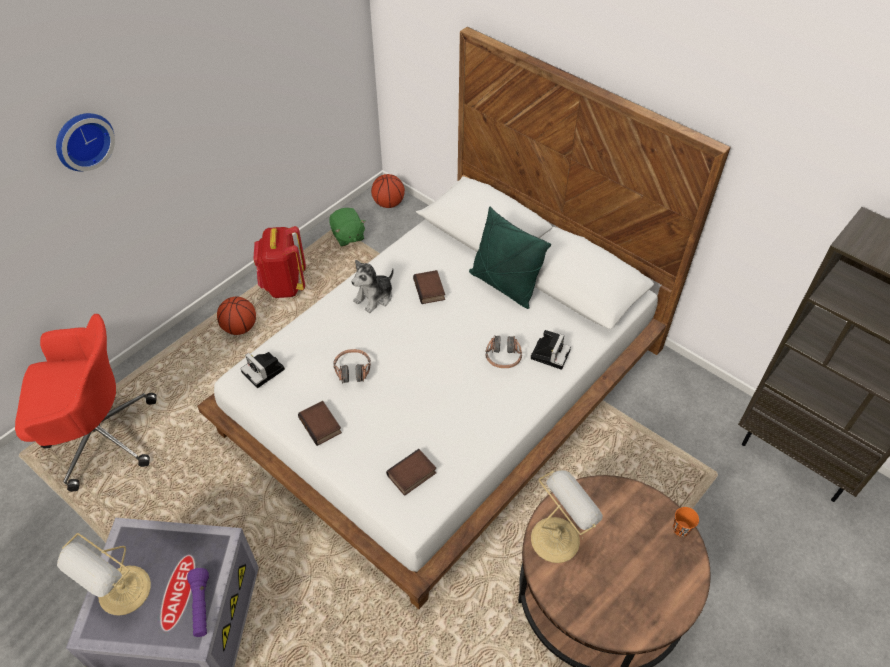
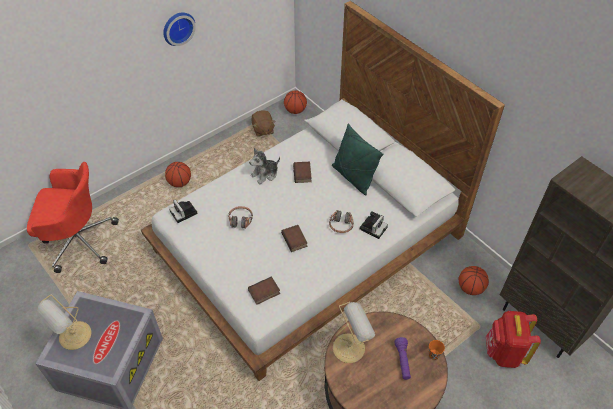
camera: 10 degrees right, 0 degrees up
wall clock [56,113,115,172] -> wall clock moved to [163,12,196,46]
purple flashlight [187,568,209,637] -> purple flashlight moved to [395,337,411,380]
red backpack [253,226,306,298] -> red backpack moved to [486,311,541,368]
book [298,401,342,446] -> book moved to [281,225,308,252]
green plush toy [329,208,366,246] -> brown plush toy [251,110,275,137]
none -> basketball [459,266,489,295]

